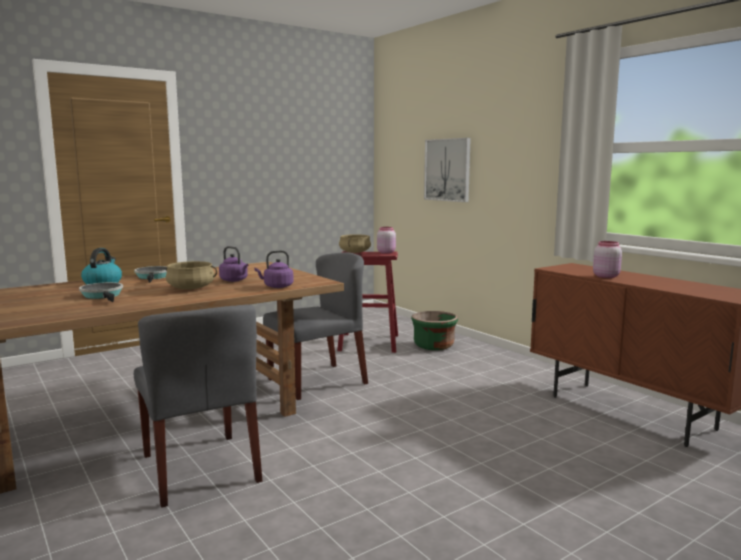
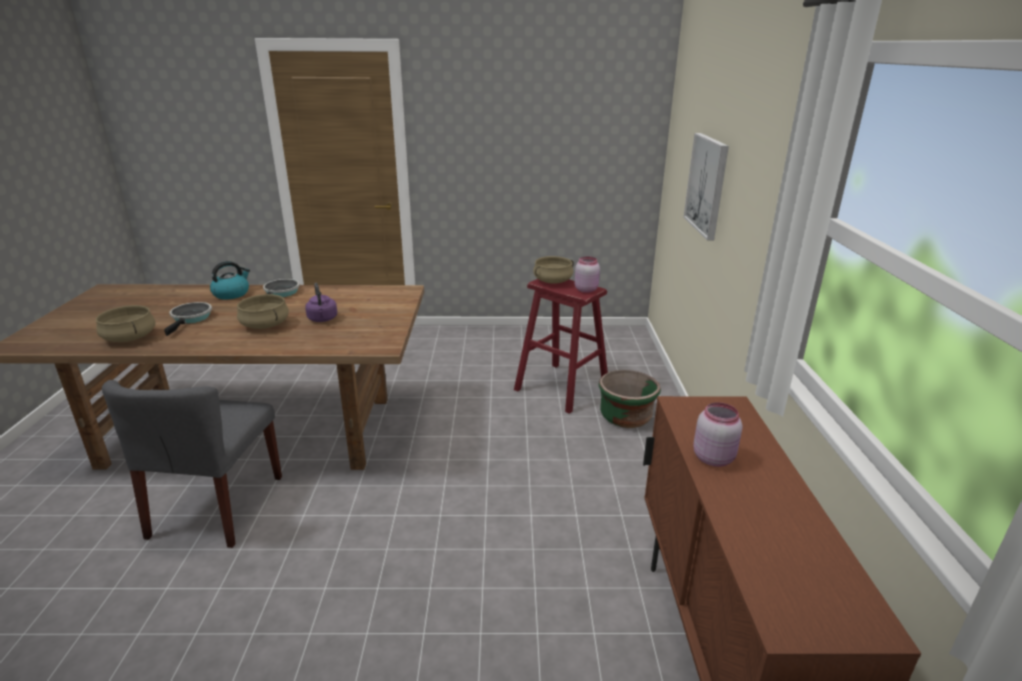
camera: 35 degrees right, 15 degrees up
purple kettle [254,250,294,288] -> none
grey chair [263,252,368,400] -> none
none -> beige cooking pot [96,305,155,342]

